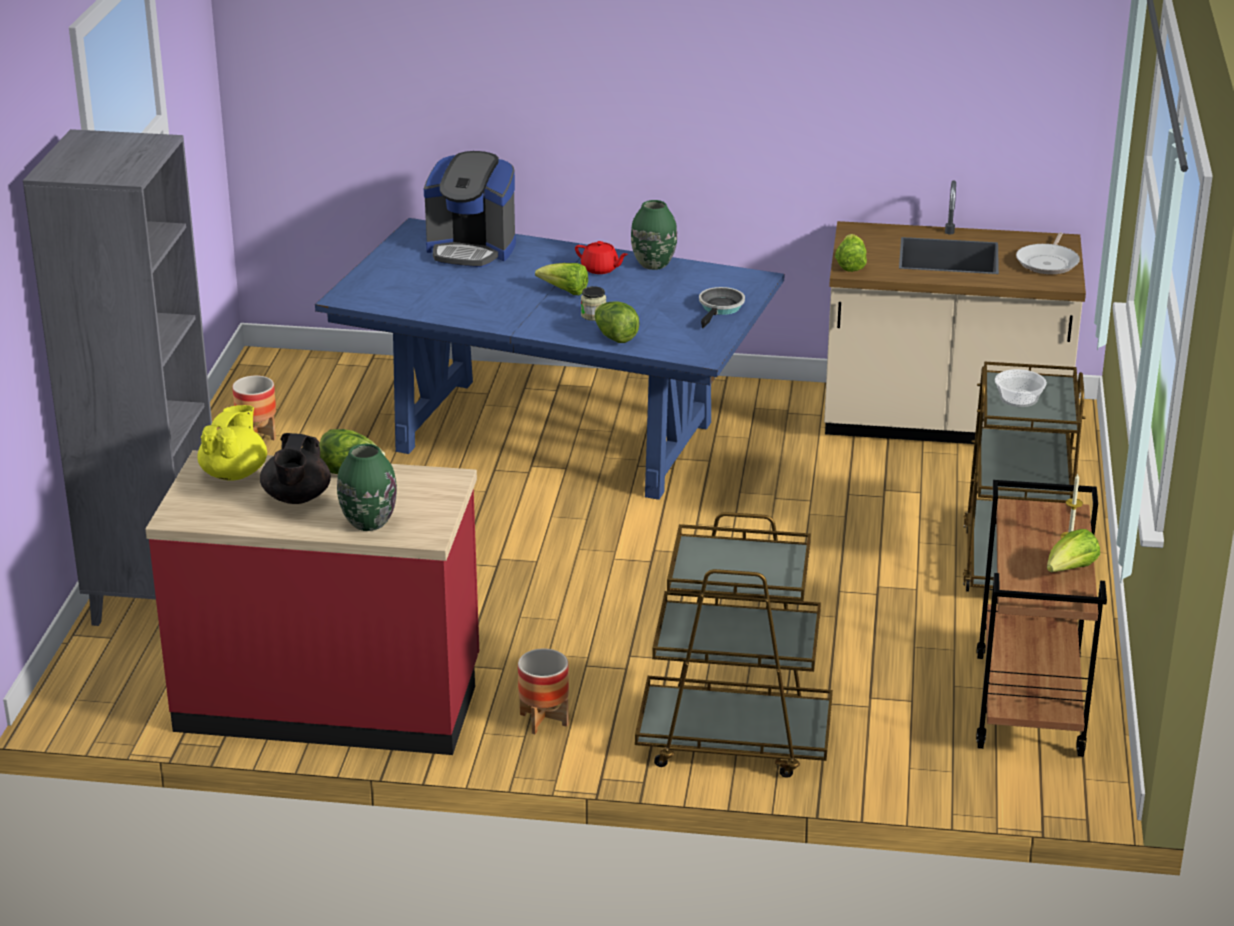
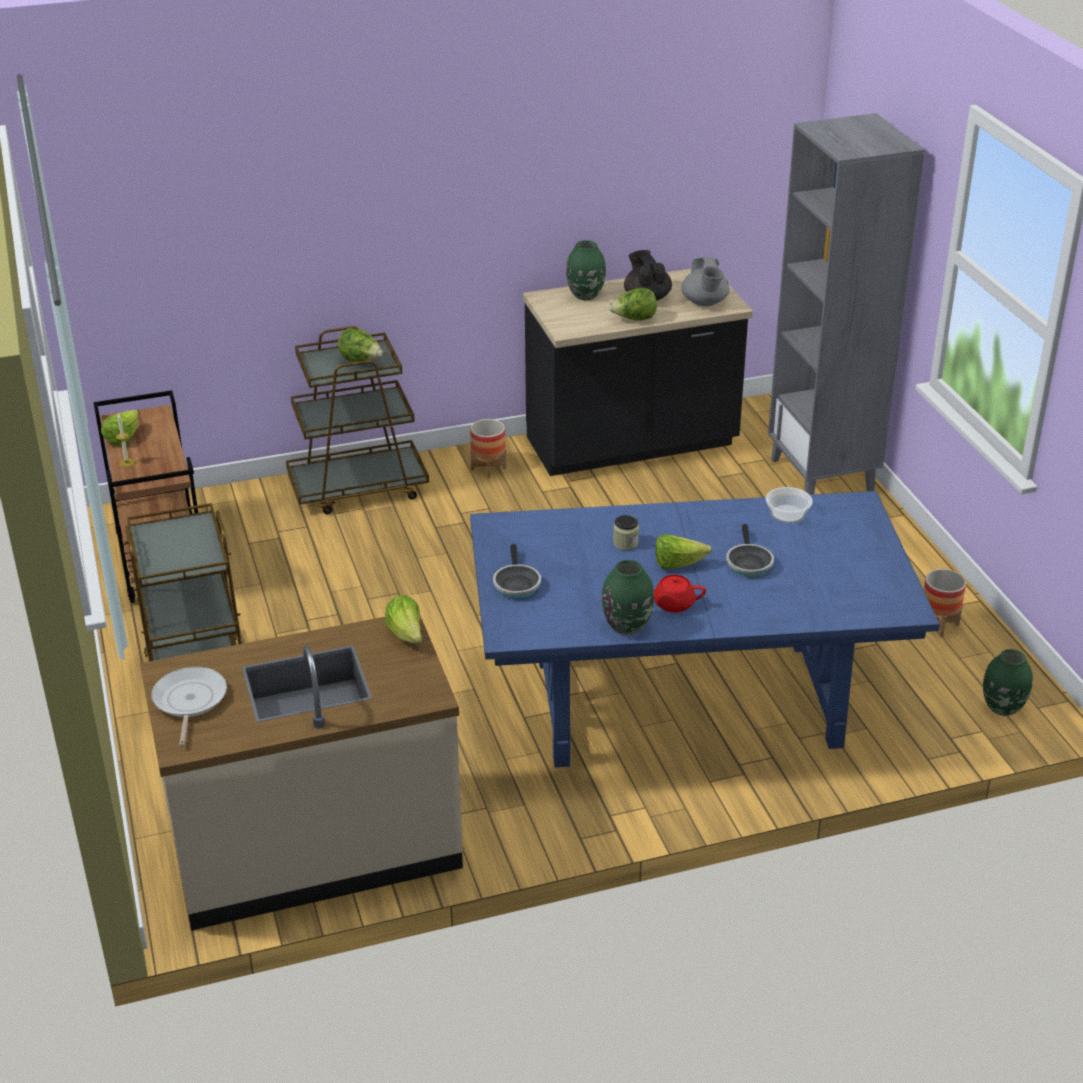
camera: 155 degrees right, 5 degrees up
red counter [145,450,479,755] -> black counter [523,266,753,476]
yellow teapot [197,405,267,481] -> grey teapot [681,257,730,306]
coffee machine [424,151,516,267] -> none
lettuce [595,301,640,343] -> lettuce moved to [338,328,383,362]
bowl [995,369,1047,407] -> bowl moved to [766,487,813,524]
none -> frying pan [726,524,774,577]
none -> green vase [983,649,1033,716]

